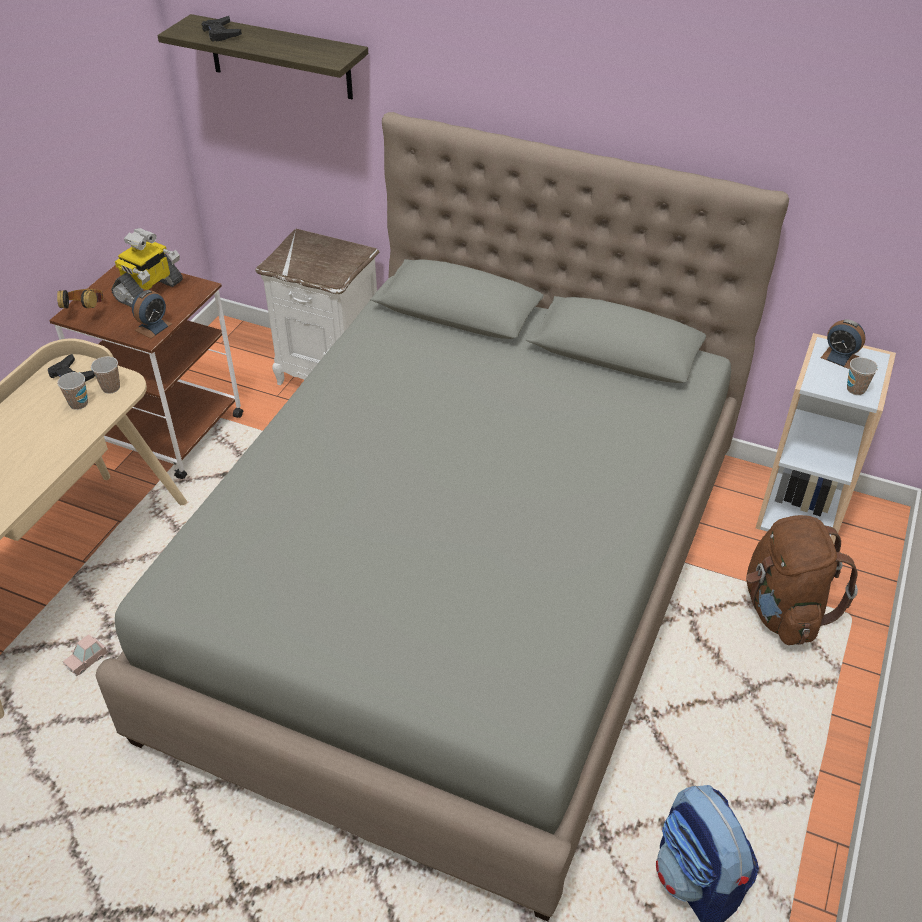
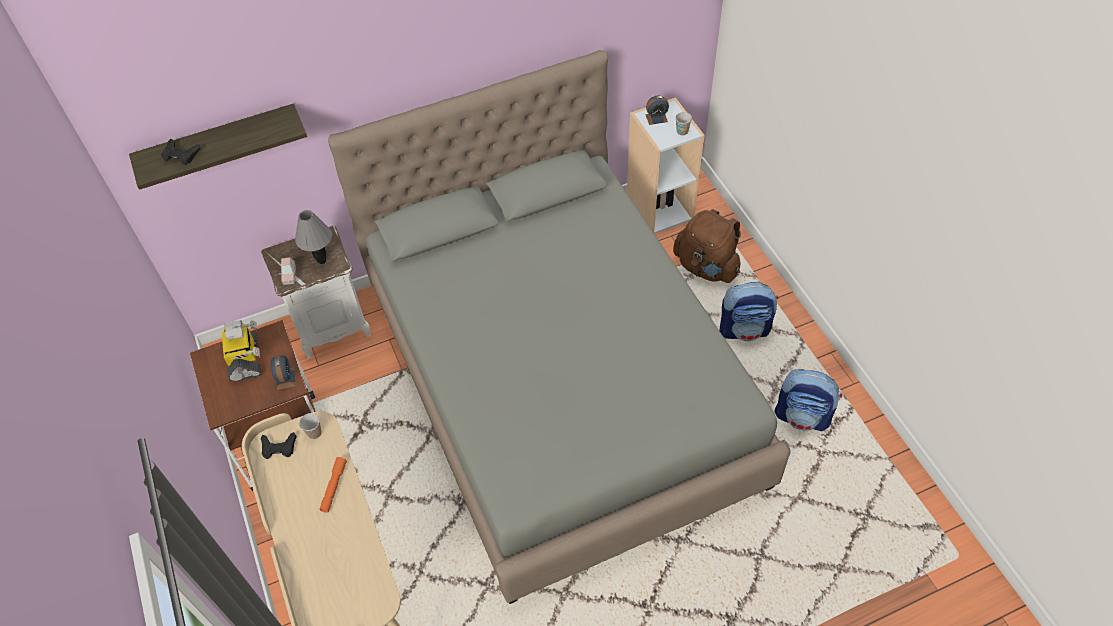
camera: 45 degrees left, 10 degrees up
headphones [57,289,103,308] -> none
cup [57,372,88,410] -> none
pink toy car [63,634,107,676] -> pink toy car moved to [279,257,296,285]
none -> grey table lamp [295,210,332,264]
none -> orange flashlight [320,457,347,513]
none -> backpack [719,282,778,341]

